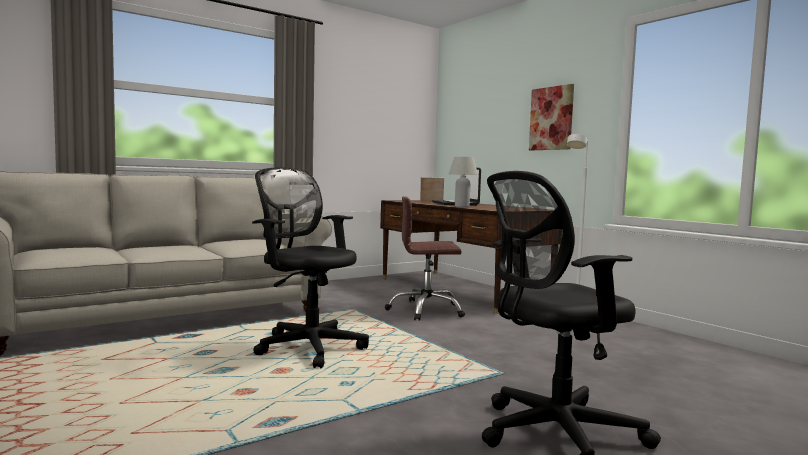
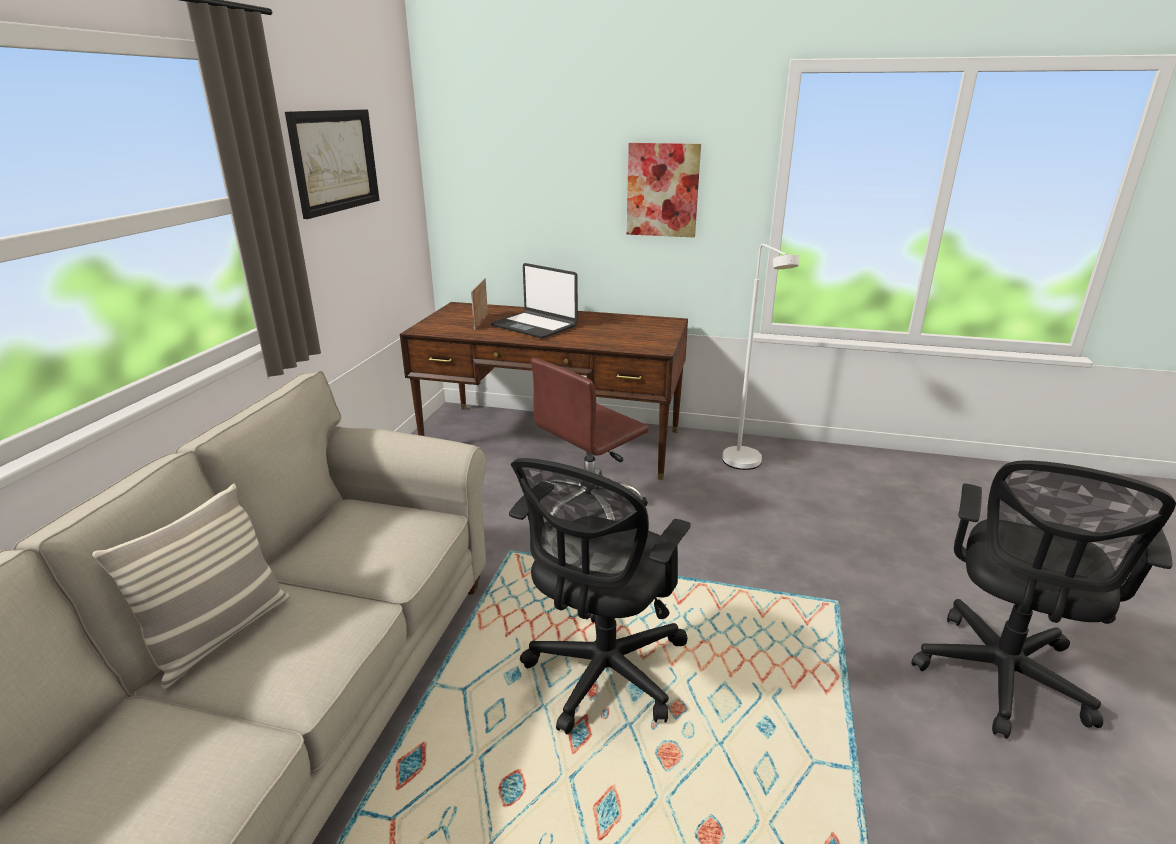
camera: 40 degrees left, 20 degrees up
black office chair [252,167,369,368] -> black office chair turned 60 degrees counterclockwise [509,458,691,735]
white table lamp [449,157,478,207] -> none
none -> pillow [92,484,290,689]
none -> picture [285,110,380,219]

